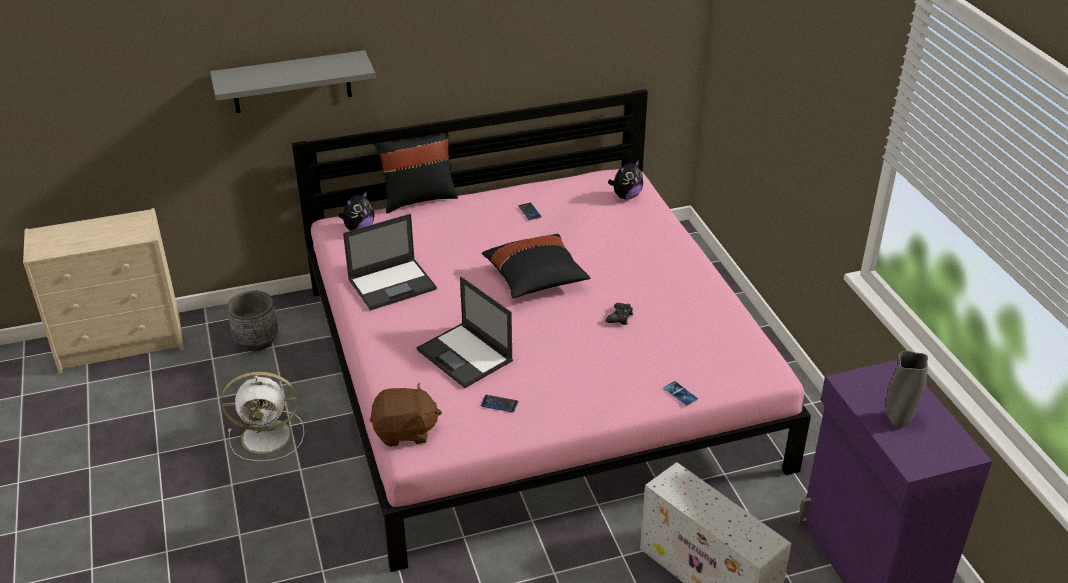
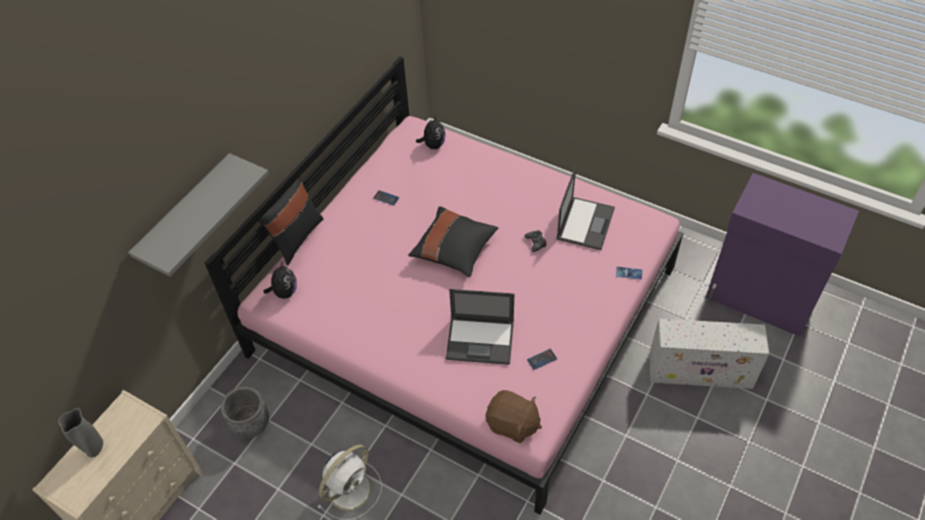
camera: 40 degrees left, 15 degrees up
laptop [343,214,437,311] -> laptop moved to [556,167,615,250]
brown plush toy [370,382,442,447] -> brown plush toy turned 75 degrees clockwise [486,390,542,443]
grey vase [885,351,928,428] -> grey vase moved to [58,408,103,458]

